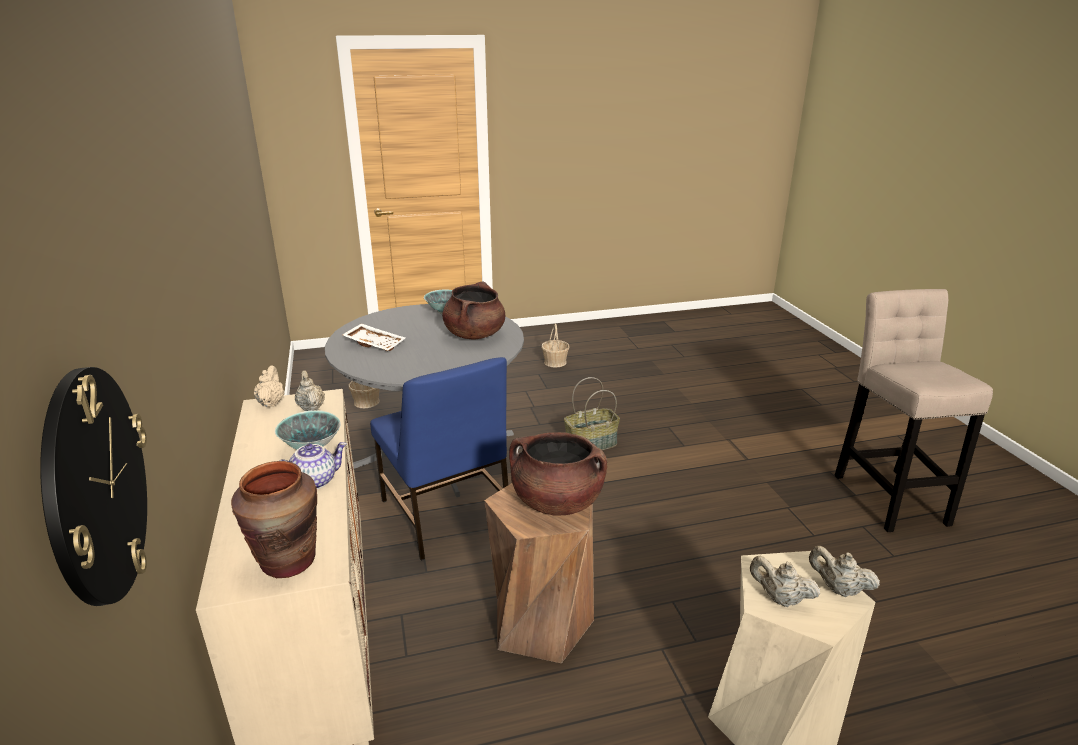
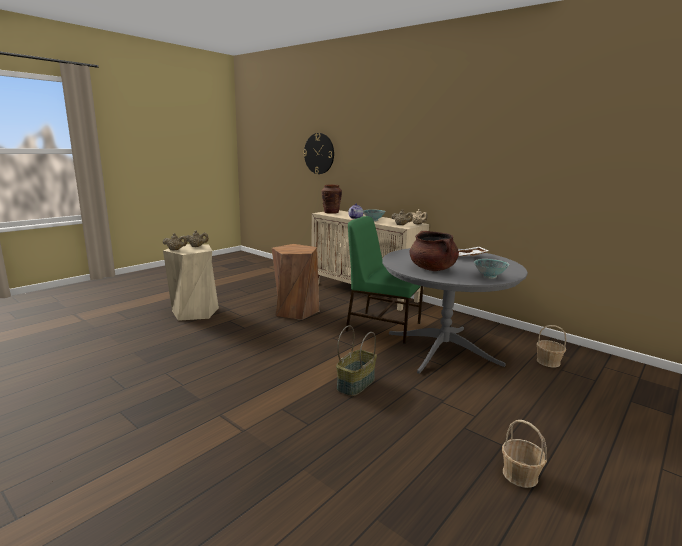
camera: 145 degrees right, 10 degrees down
blue chair [370,357,508,561] -> green chair [346,216,423,344]
brown cooking pot [509,432,607,515] -> none
beige stool [835,289,993,532] -> none

